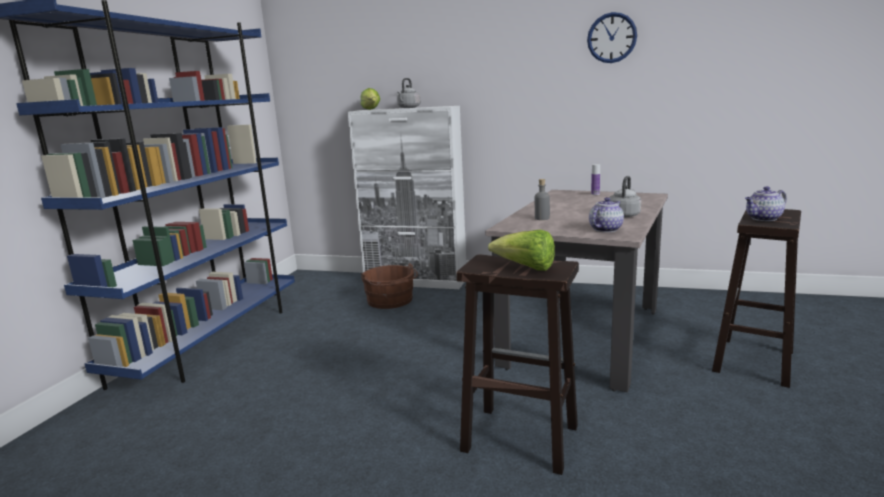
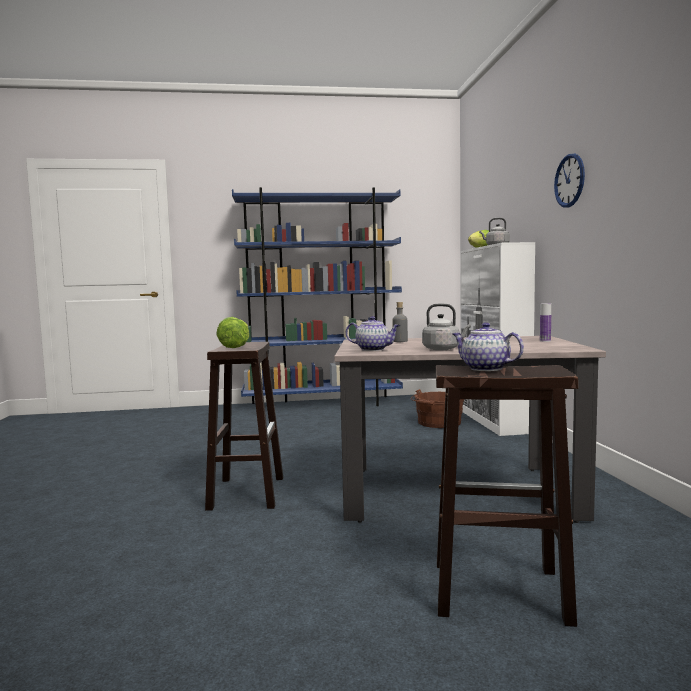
camera: 65 degrees right, 10 degrees down
wall clock [587,12,637,63] -> wall clock moved to [554,153,585,207]

